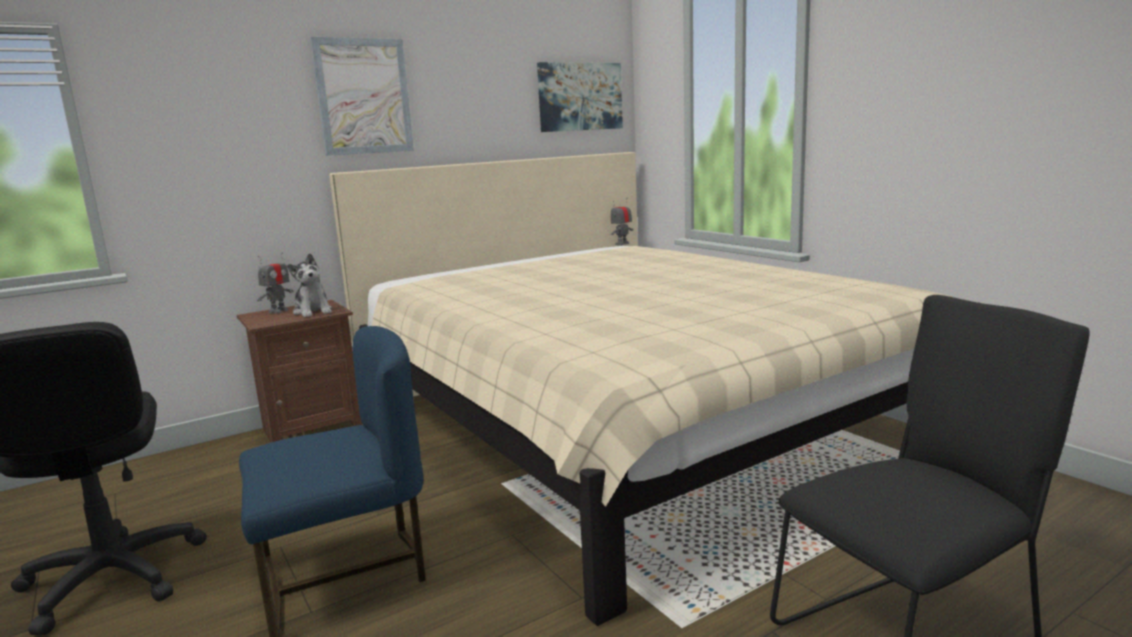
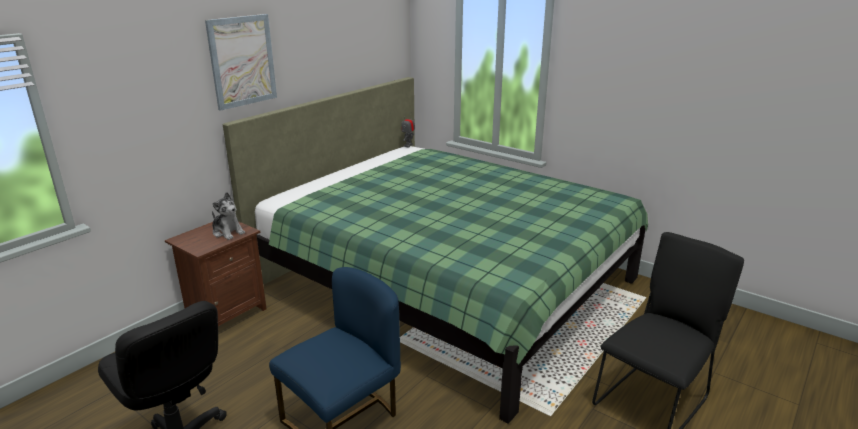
camera: 20 degrees left, 10 degrees up
toy robot [257,253,293,314] -> none
beige bed [329,152,953,626] -> green bed [223,77,648,424]
picture [537,62,623,132] -> none

